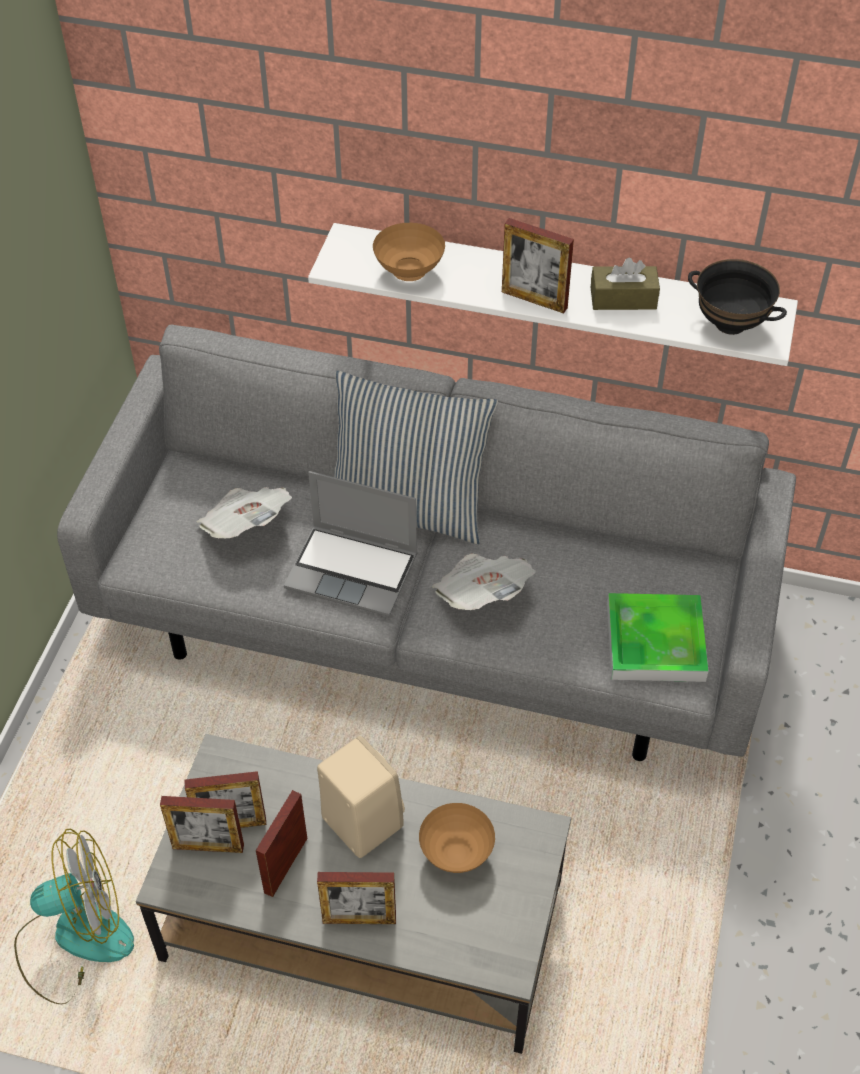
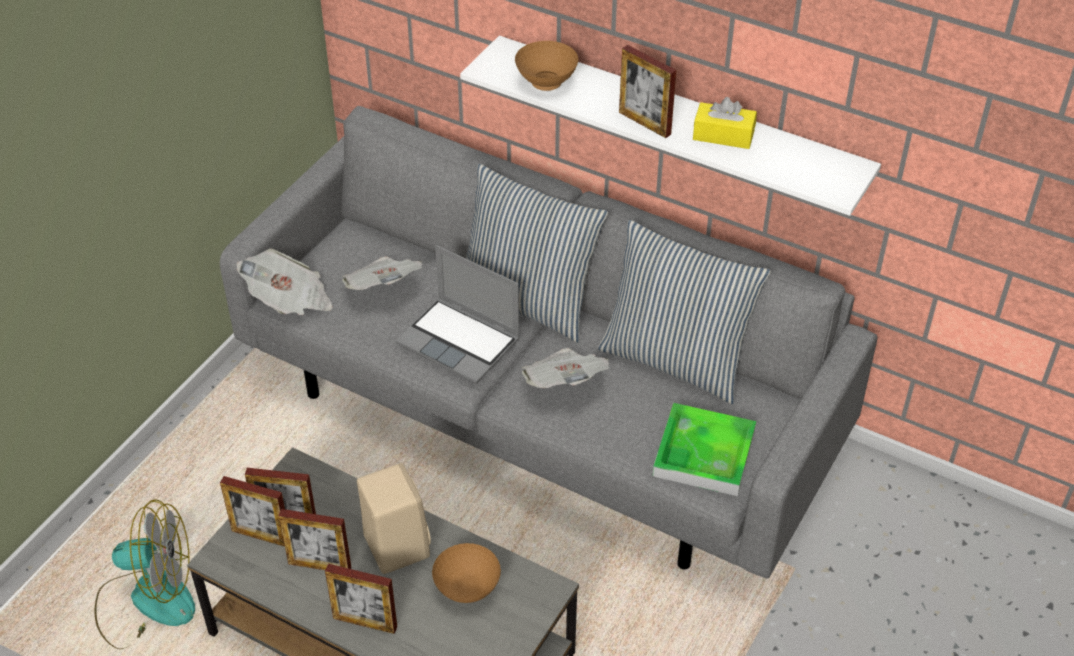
camera: 15 degrees right, 5 degrees down
picture frame [256,790,307,897] -> picture frame turned 120 degrees counterclockwise [279,509,351,570]
brown tissue box [591,258,660,310] -> yellow tissue box [693,97,757,149]
black bowl [688,259,787,335] -> none
none -> newspaper [236,248,333,315]
none -> pillow [598,220,771,404]

